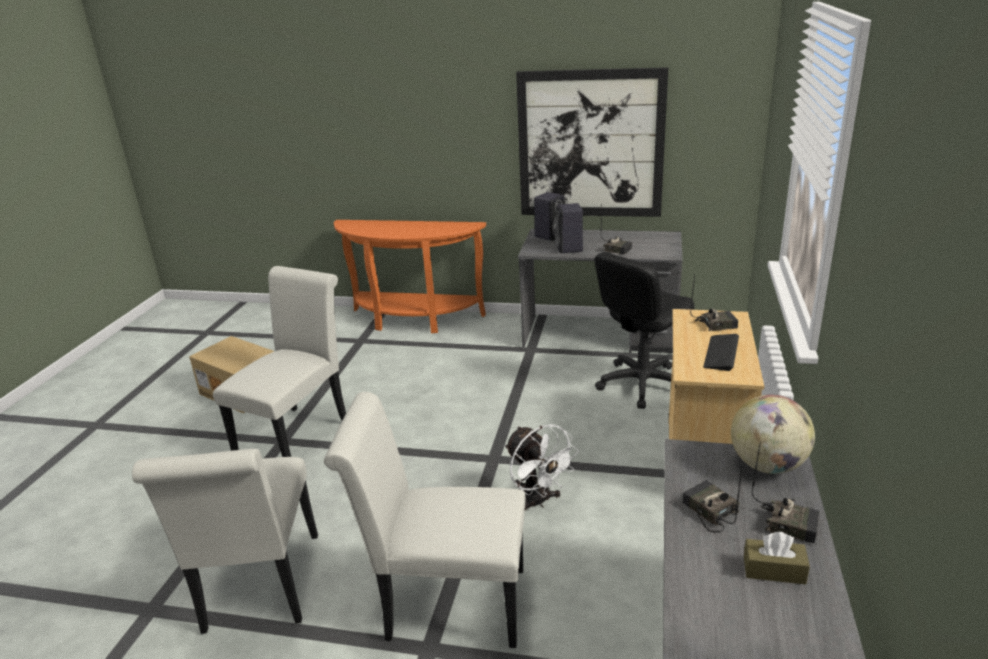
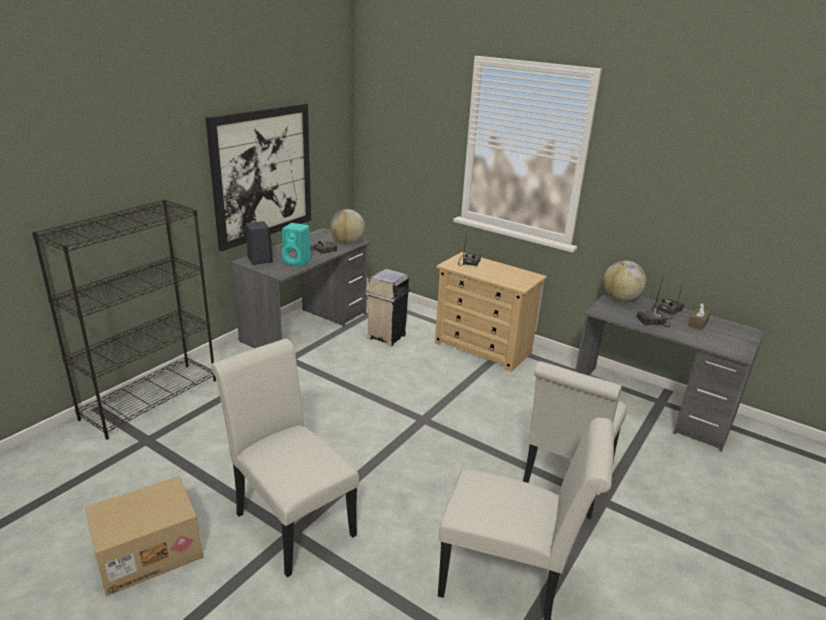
camera: 70 degrees left, 0 degrees up
orange console table [334,220,486,333] -> black bookcase [32,199,216,440]
white fan [505,424,579,510] -> none
black speaker [555,203,583,253] -> turquoise speaker [282,223,311,267]
black office chair [594,252,695,409] -> beige trash can [366,269,410,346]
keyboard [703,334,739,371] -> none
none -> globe [330,209,365,244]

